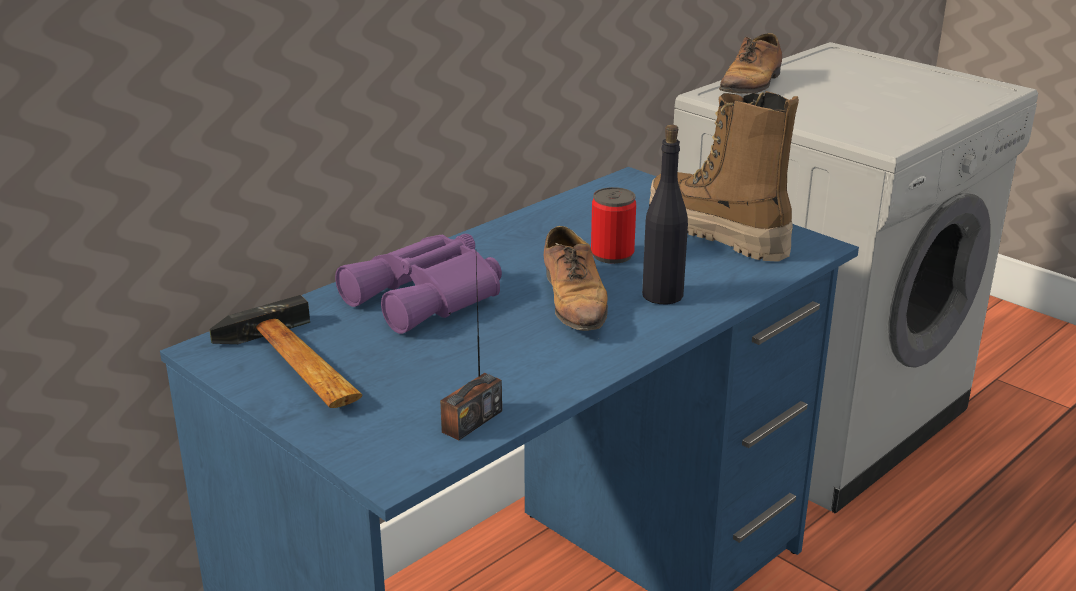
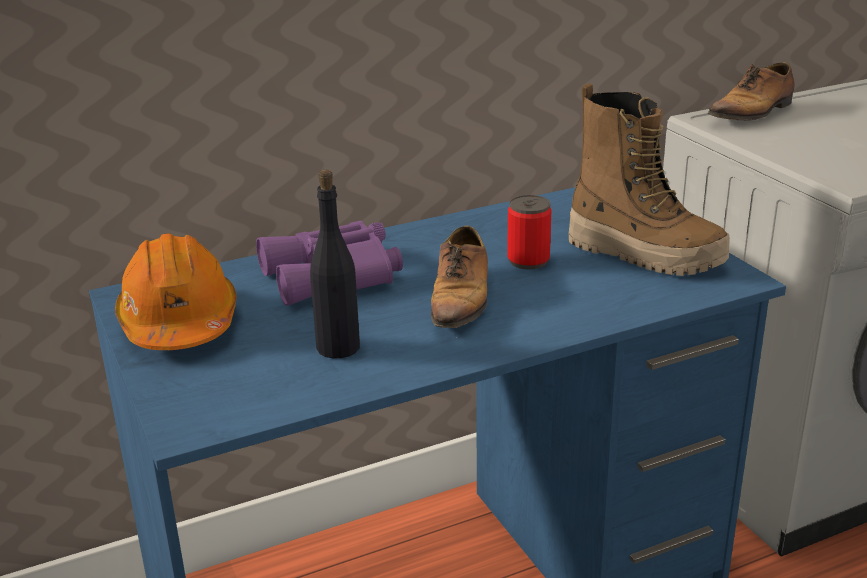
camera: 20 degrees right, 0 degrees up
hammer [209,295,363,408] -> orange hard hat [115,233,237,350]
radio [440,260,502,440] -> none
black bottle [642,125,688,304] -> black bottle moved to [310,170,360,359]
boot [649,91,799,262] -> boot turned 150 degrees clockwise [569,83,730,276]

